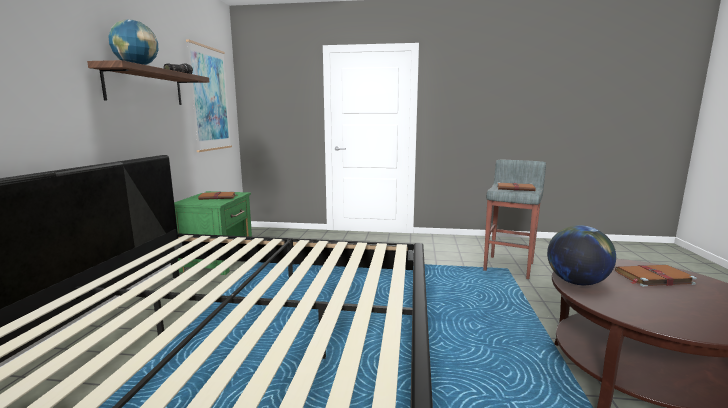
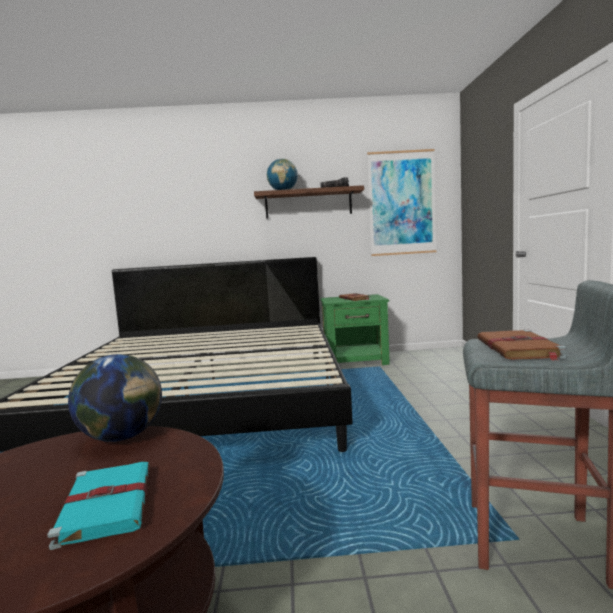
camera: 80 degrees right, 5 degrees down
brown book [615,265,697,287] -> turquoise book [47,462,150,550]

